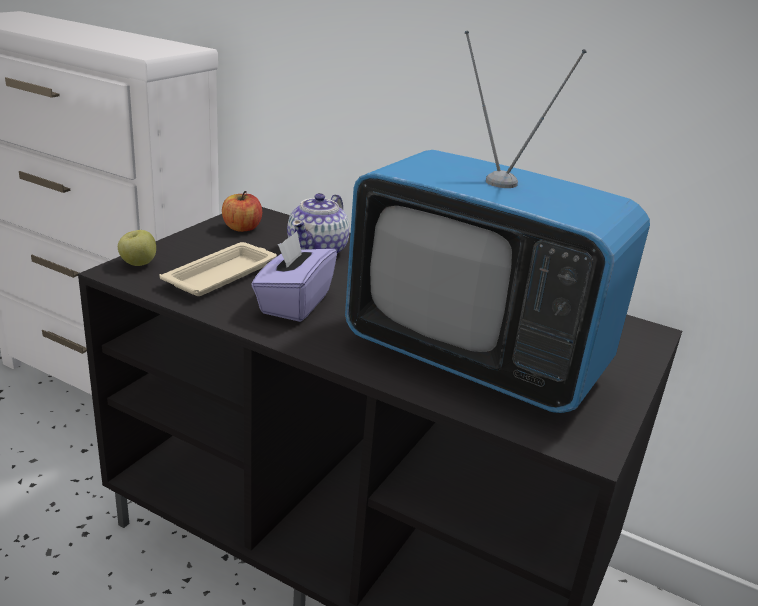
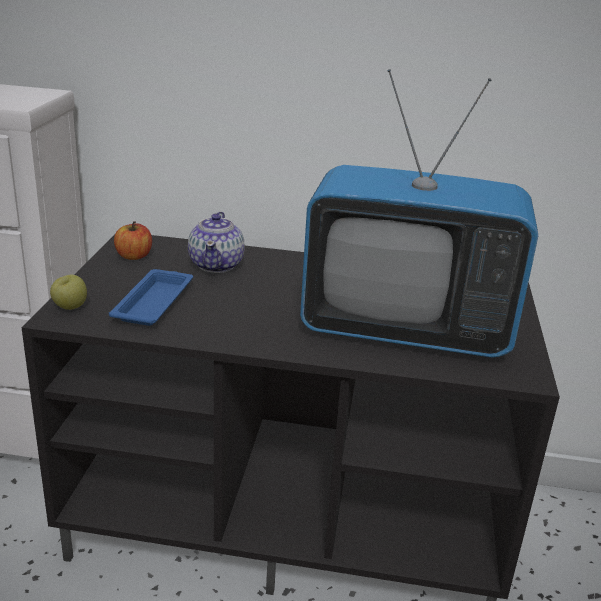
camera: 20 degrees left, 0 degrees up
beige tray [160,242,277,296] -> blue tray [109,269,193,326]
purple tissue box [251,231,337,322] -> none

